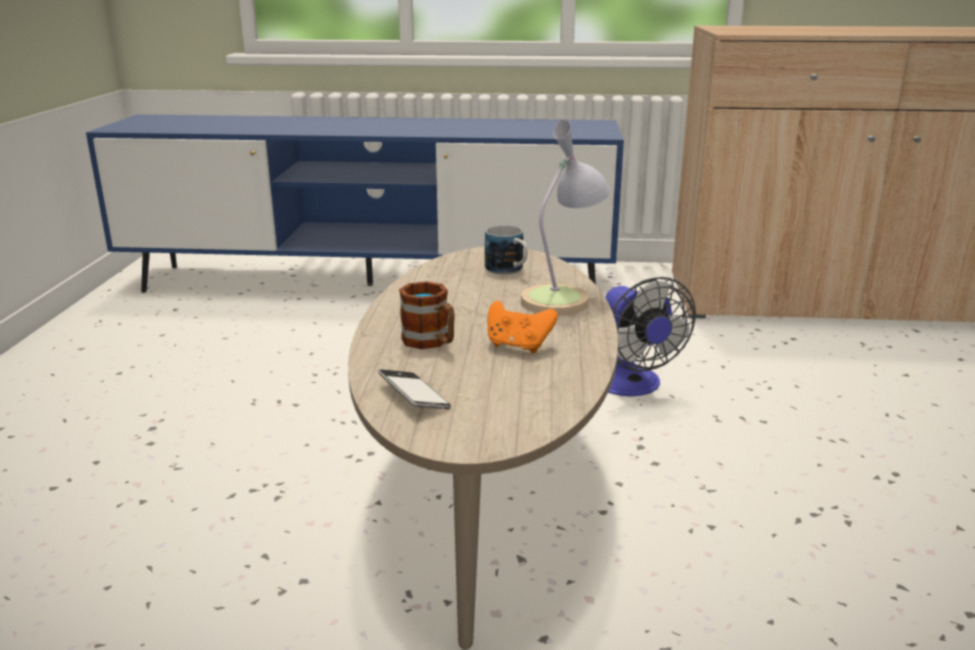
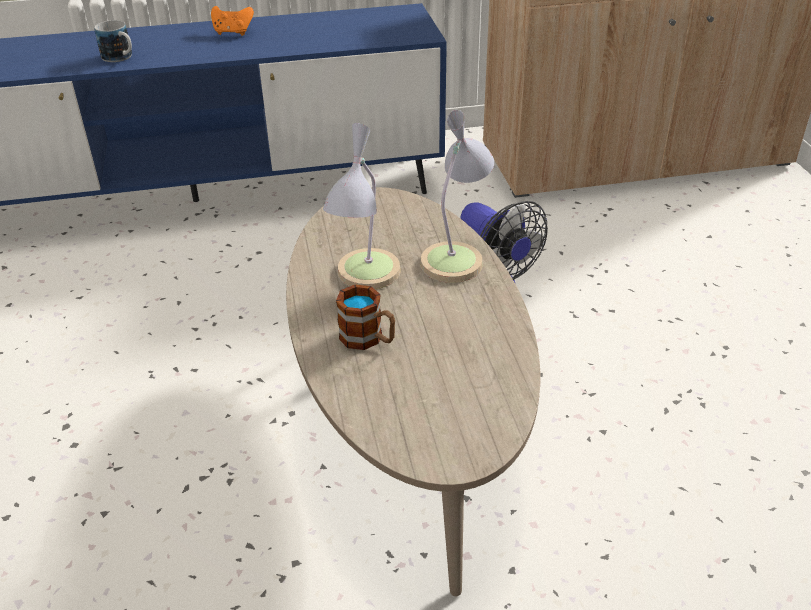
camera: 15 degrees left, 15 degrees up
phone [378,369,451,409] -> none
mug [485,225,528,274] -> mug moved to [94,20,132,62]
orange game controller [487,301,558,353] -> orange game controller moved to [211,6,254,36]
none -> table lamp [323,123,400,290]

